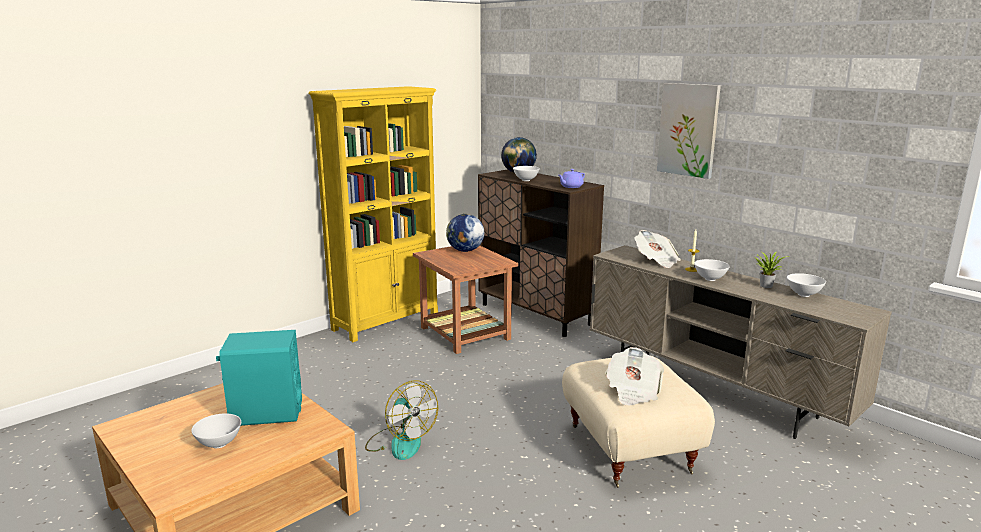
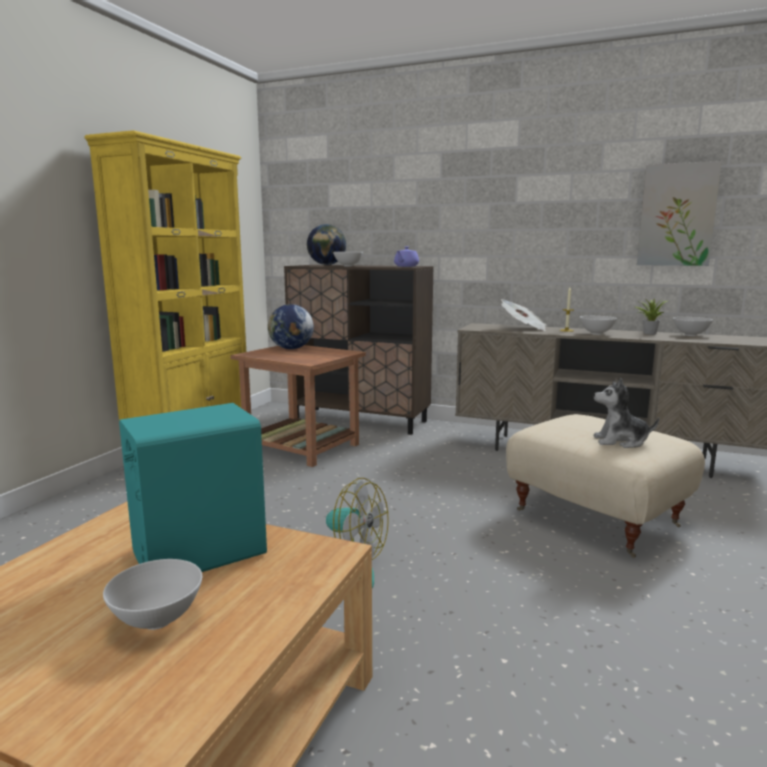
camera: 25 degrees left, 5 degrees down
newspaper [605,347,664,405] -> plush toy [594,378,659,448]
picture [657,83,721,179] -> picture moved to [637,161,722,266]

